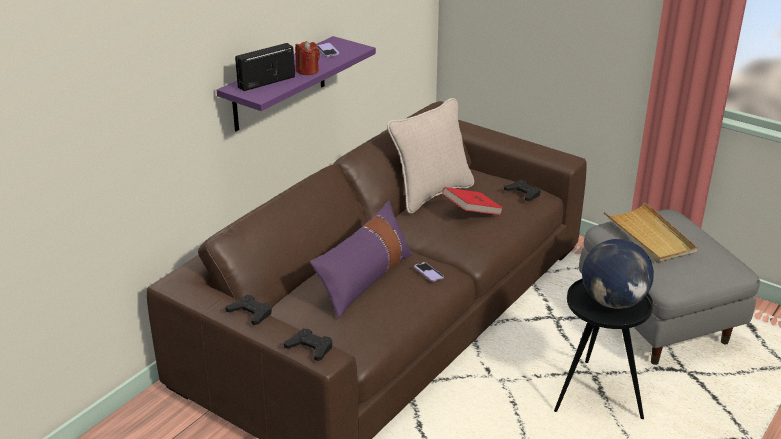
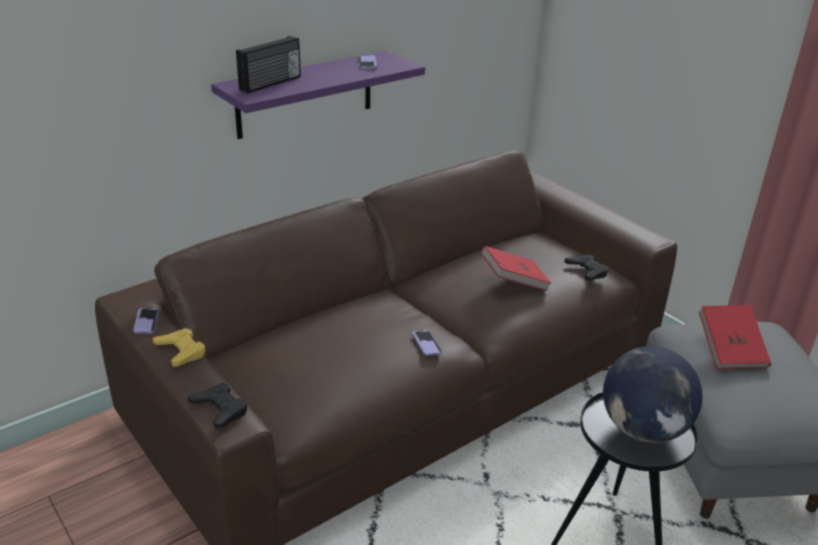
camera: 15 degrees right, 0 degrees up
black game controller [225,295,272,325] -> yellow game controller [153,328,205,367]
radio [235,43,295,91] -> radio turned 150 degrees clockwise [236,36,301,93]
red candle [295,41,320,75] -> none
purple pillow [310,201,413,319] -> none
beige pillow [387,98,474,213] -> none
beige tray [604,202,697,263] -> red book [698,305,771,369]
none -> phone [133,308,159,334]

